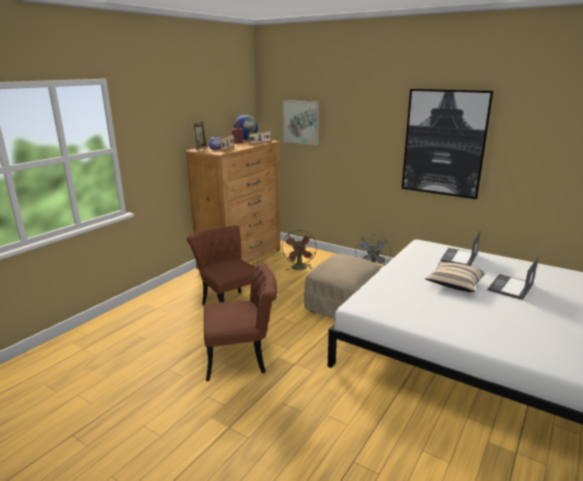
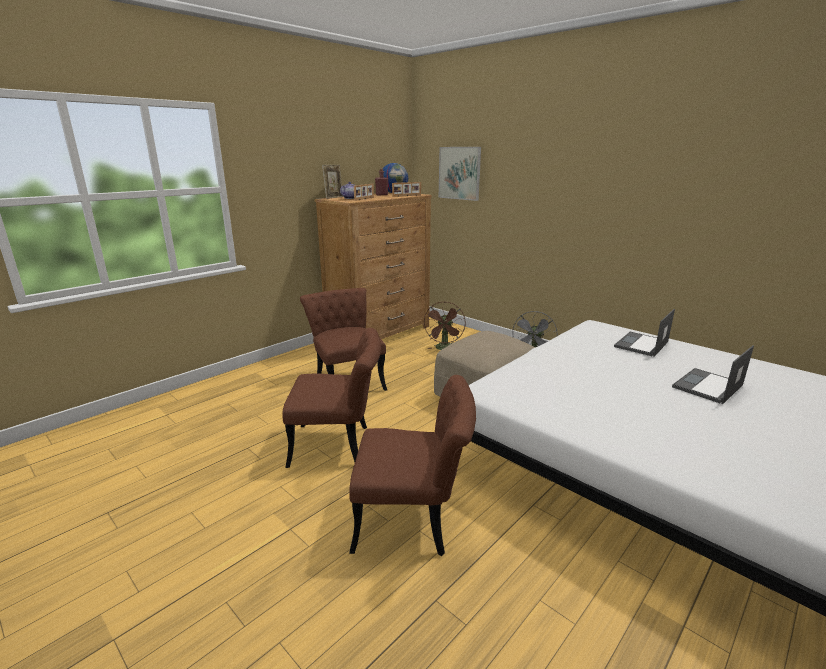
camera: 10 degrees right, 0 degrees up
picture [402,89,493,199] -> none
beige pillow [425,262,486,292] -> none
none -> brown chair [349,375,476,556]

